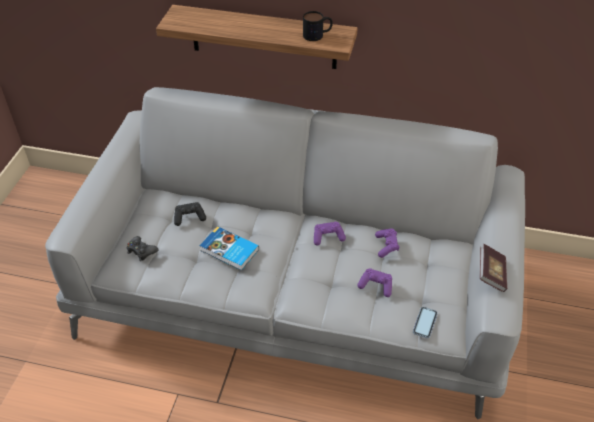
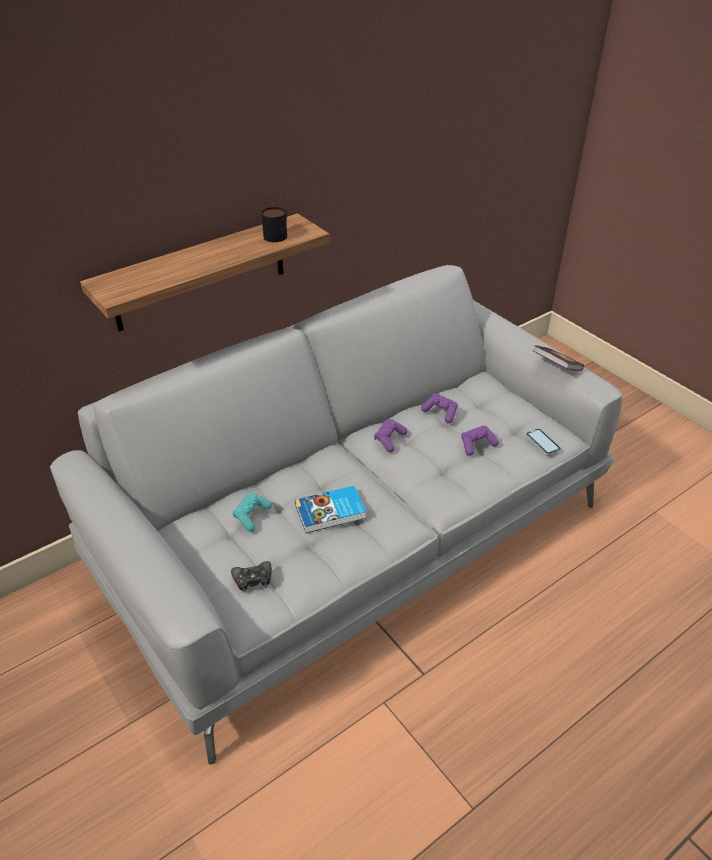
camera: 50 degrees left, 5 degrees down
black game controller [174,202,206,226] -> turquoise game controller [233,493,272,532]

